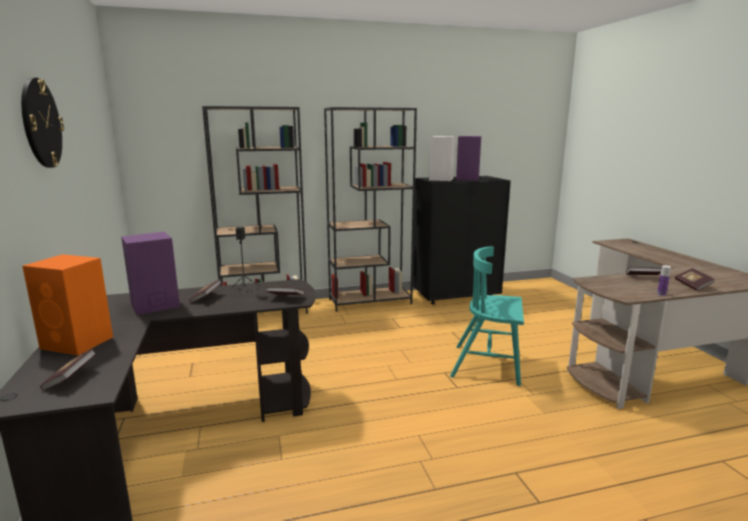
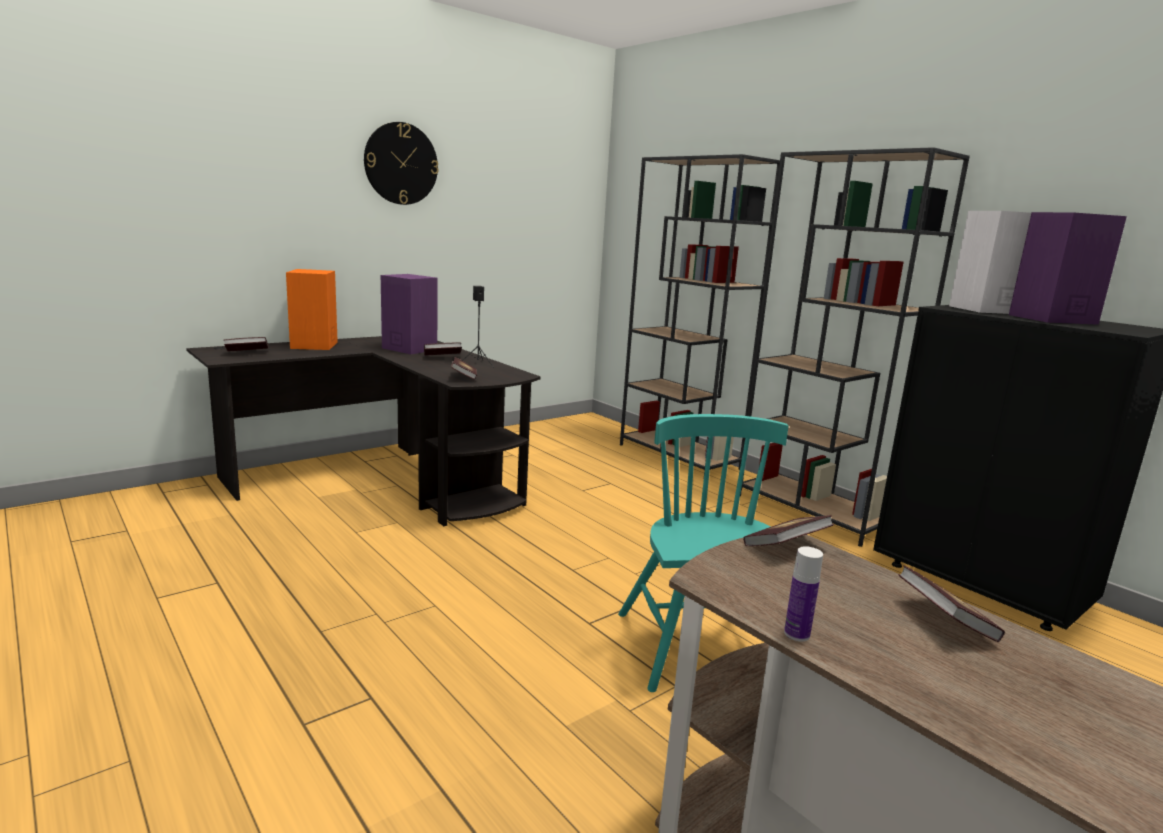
camera: 65 degrees right, 0 degrees up
book [675,268,715,291] -> book moved to [743,515,834,546]

